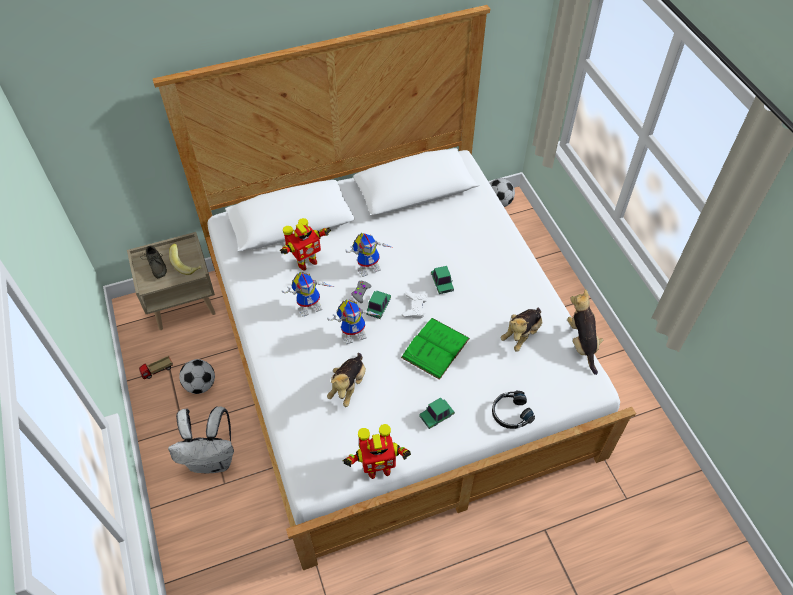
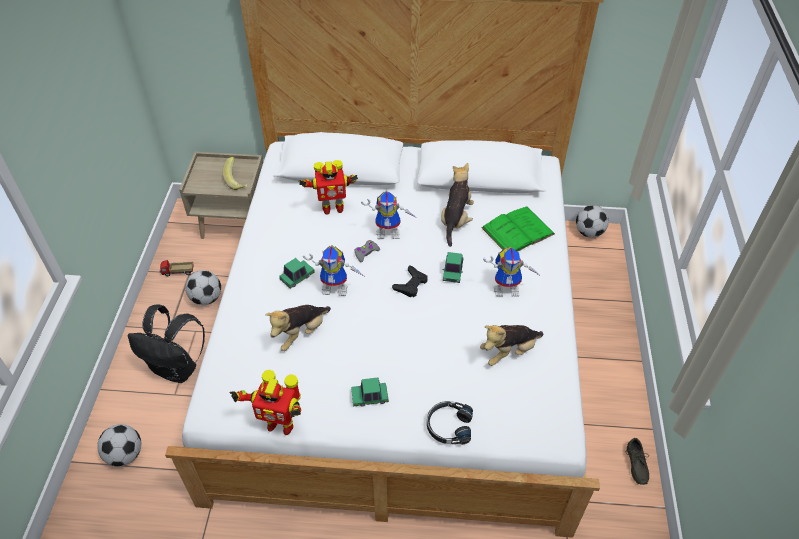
camera: 25 degrees right, 5 degrees down
grey shoe [141,246,167,278] -> grey shoe moved to [626,438,649,485]
white backpack [168,406,234,473] -> black backpack [128,304,205,383]
toy robot [282,272,334,317] -> toy robot moved to [483,246,541,297]
toy car [366,291,391,319] -> toy car moved to [280,258,315,288]
green book [401,318,470,380] -> green book moved to [481,207,555,252]
white game controller [402,291,427,319] -> black game controller [392,265,428,297]
plush toy [567,289,603,375] -> plush toy moved to [441,163,474,247]
none -> football [97,424,141,467]

